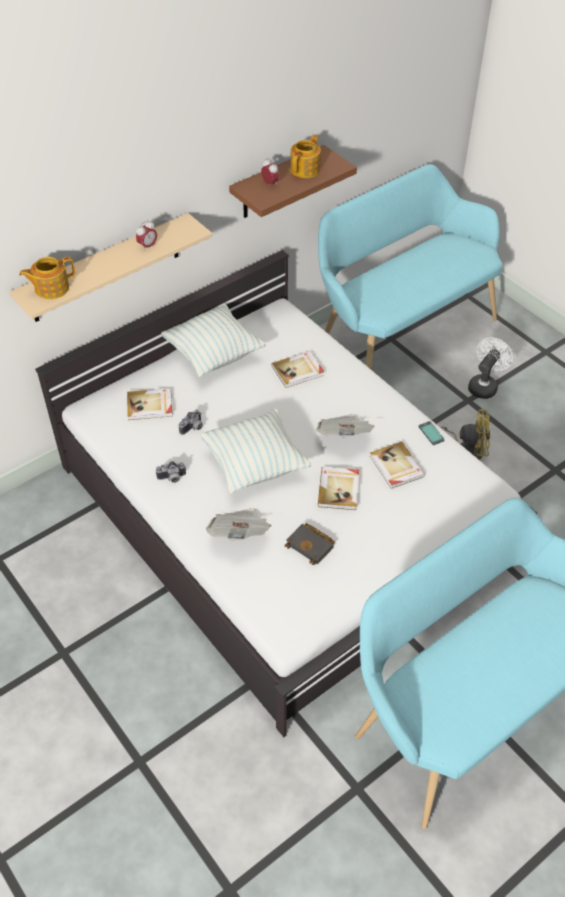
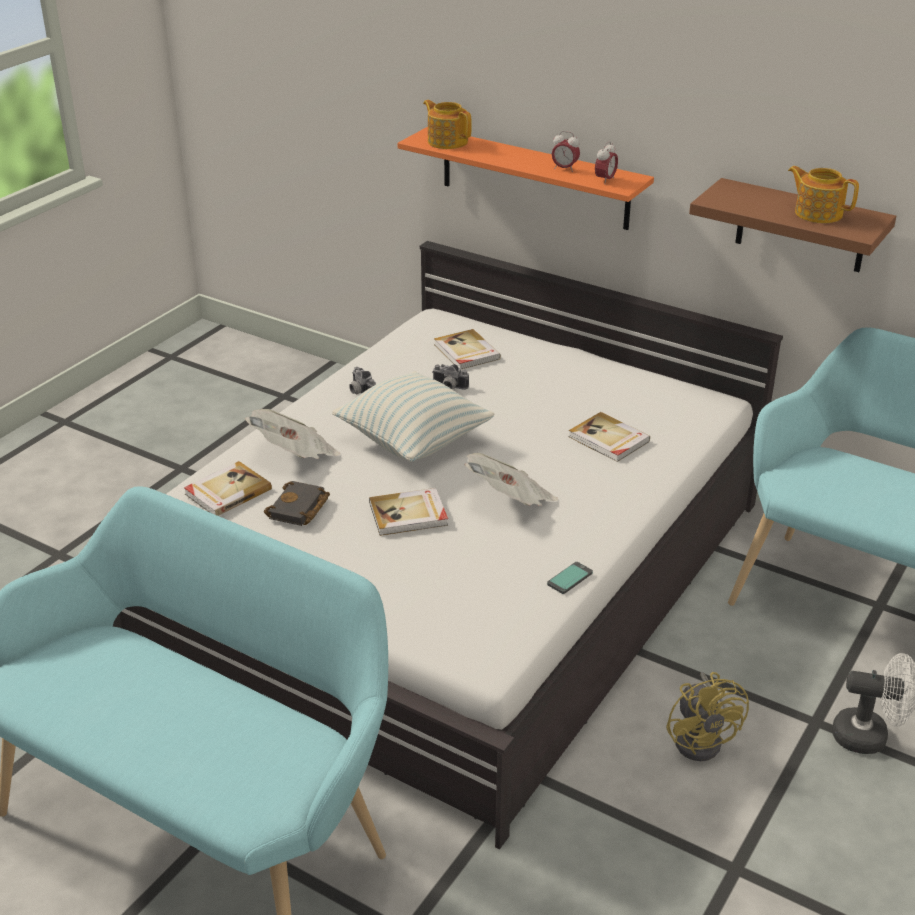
camera: 70 degrees right, 15 degrees down
beige shelf [9,213,213,322] -> orange shelf [398,127,654,230]
pillow [161,304,266,377] -> none
alarm clock [261,158,280,185] -> alarm clock moved to [595,141,618,183]
teapot [290,135,321,178] -> teapot turned 150 degrees counterclockwise [788,166,859,223]
book [370,442,425,489] -> book moved to [184,461,272,516]

